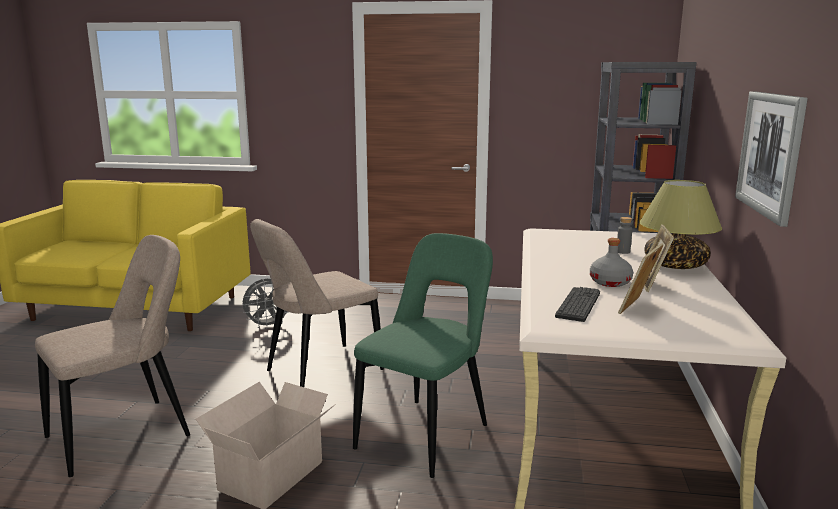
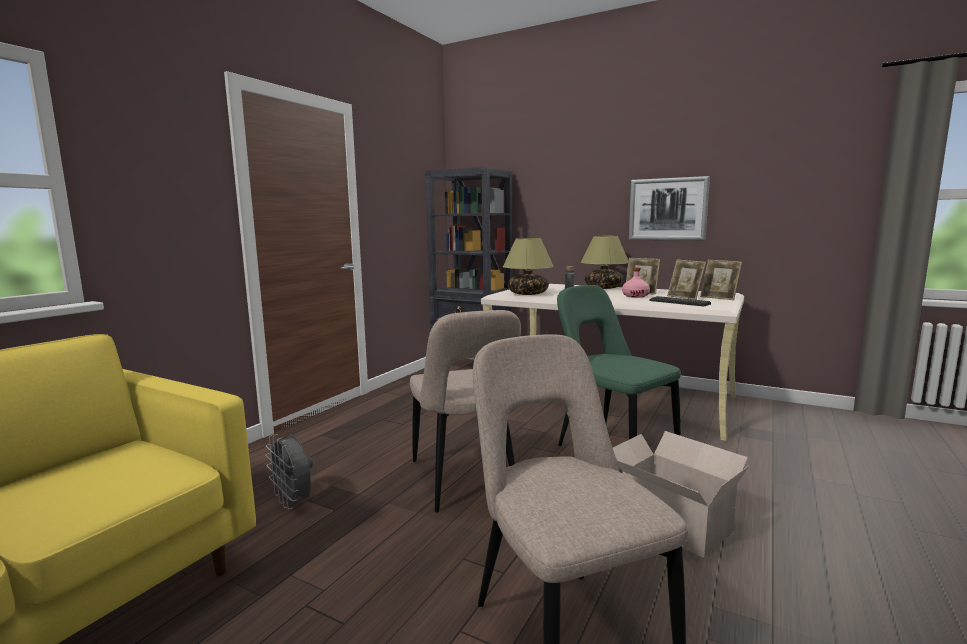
camera: 70 degrees left, 5 degrees down
grey fan [242,278,288,329] -> grey fan turned 150 degrees clockwise [265,434,313,509]
grey bottle [590,238,633,287] -> pink bottle [622,267,650,298]
none -> table lamp [503,238,554,295]
none -> picture frame [700,260,742,300]

